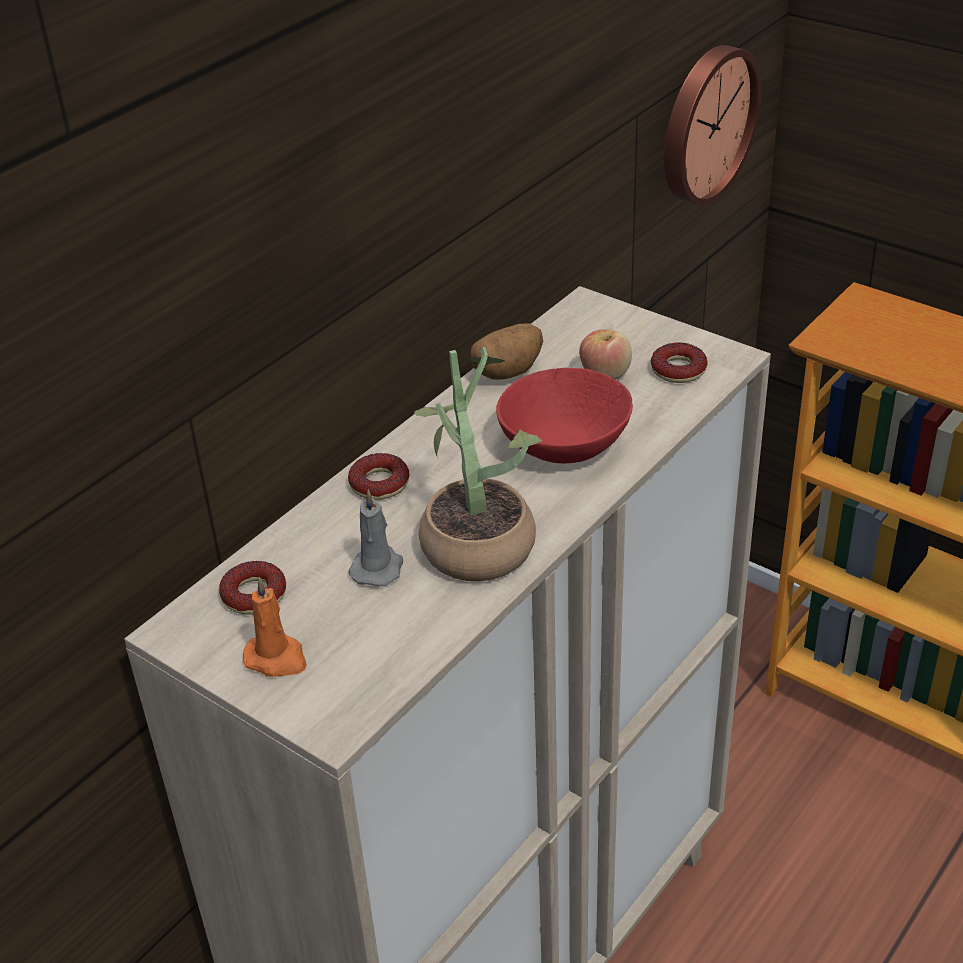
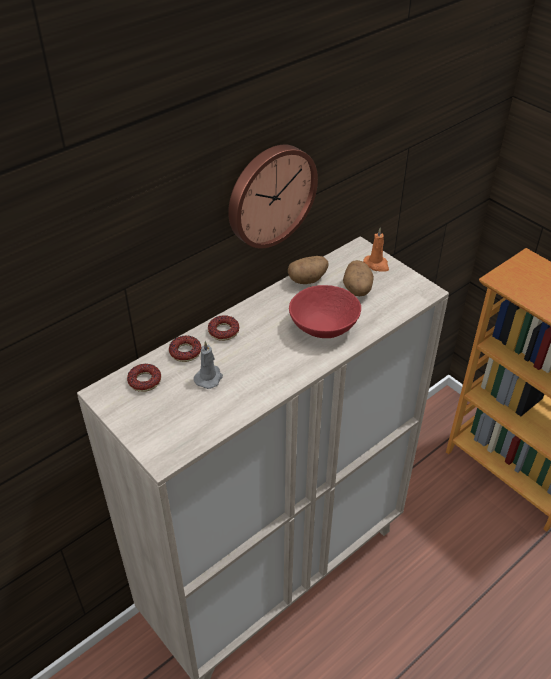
camera: 10 degrees right, 5 degrees up
orange candle [243,577,307,677] -> orange candle moved to [363,228,389,272]
potted plant [414,347,543,581] -> none
apple [579,330,632,380] -> potato [343,260,374,296]
donut [651,343,708,383] -> donut moved to [169,336,201,362]
wall clock [664,45,761,206] -> wall clock moved to [228,145,318,248]

